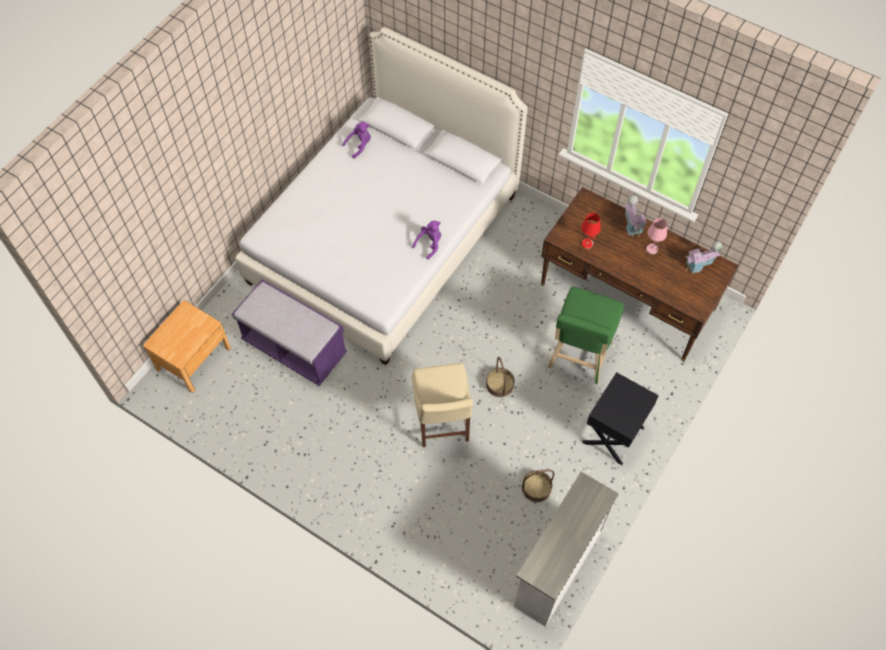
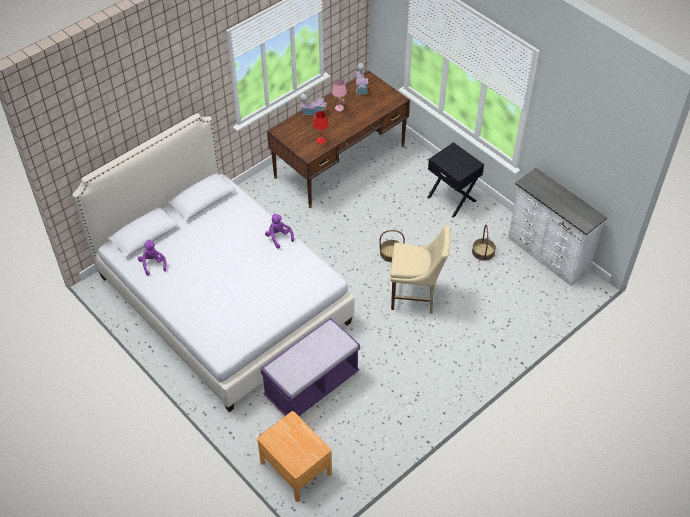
camera: 75 degrees left, 10 degrees down
green stool [547,287,624,384] -> none

